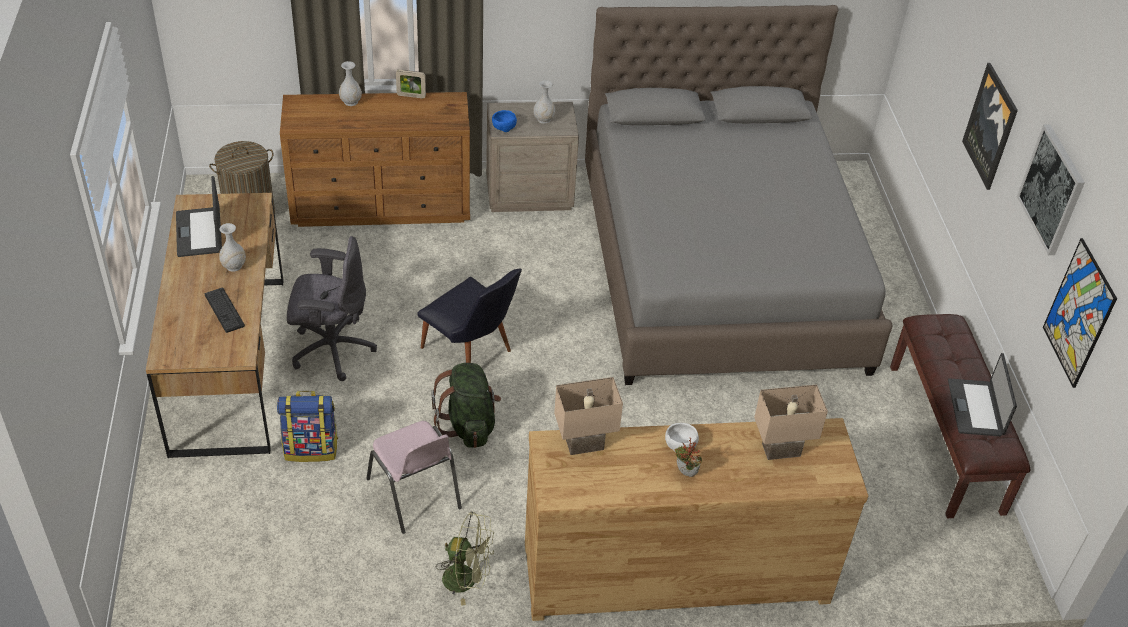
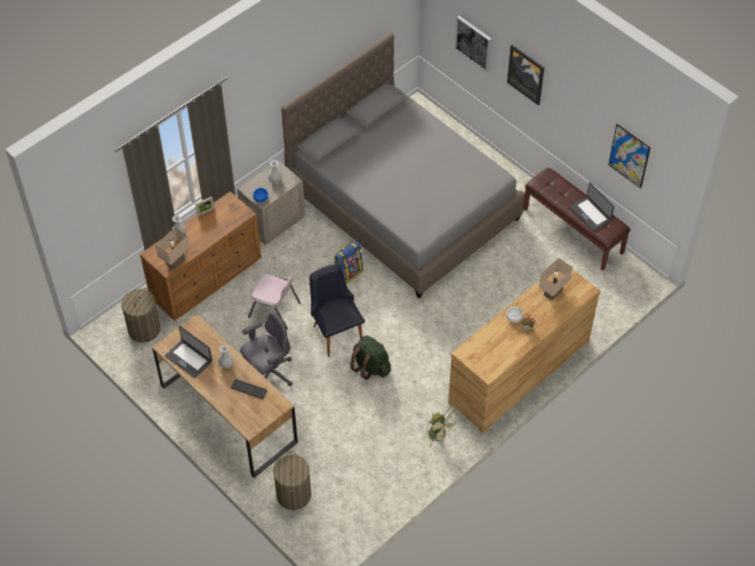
camera: 35 degrees left, 10 degrees up
backpack [277,391,338,462] -> backpack moved to [334,241,363,284]
pink chair [366,421,462,534] -> pink chair moved to [248,272,301,329]
black chair [417,268,522,363] -> black chair turned 120 degrees counterclockwise [309,264,365,357]
green fan [436,512,494,606] -> green fan turned 75 degrees clockwise [426,406,461,447]
beige table lamp [554,377,623,455] -> beige table lamp moved to [155,227,189,270]
picture [1017,125,1085,255] -> picture moved to [455,16,492,72]
none -> laundry basket [273,451,311,510]

